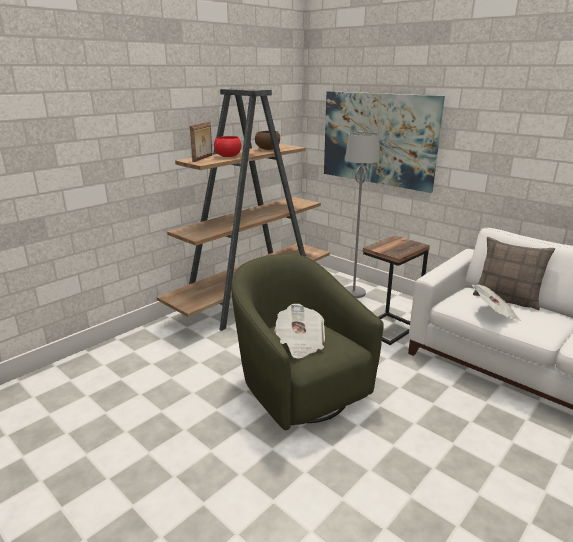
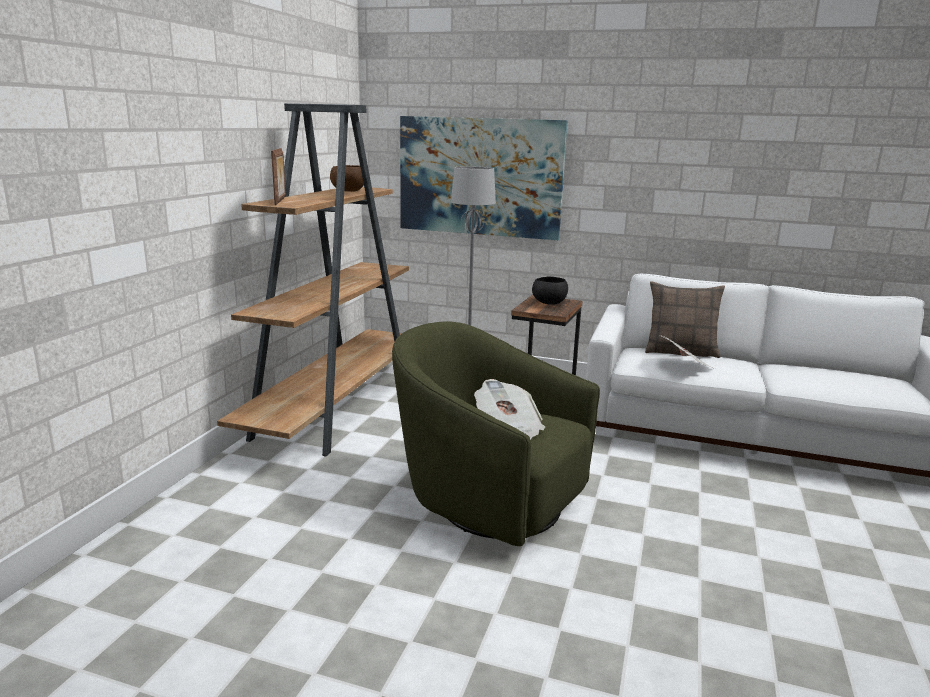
camera: 25 degrees left, 5 degrees down
red bowl [214,136,241,157] -> none
none -> black bowl [532,277,568,305]

